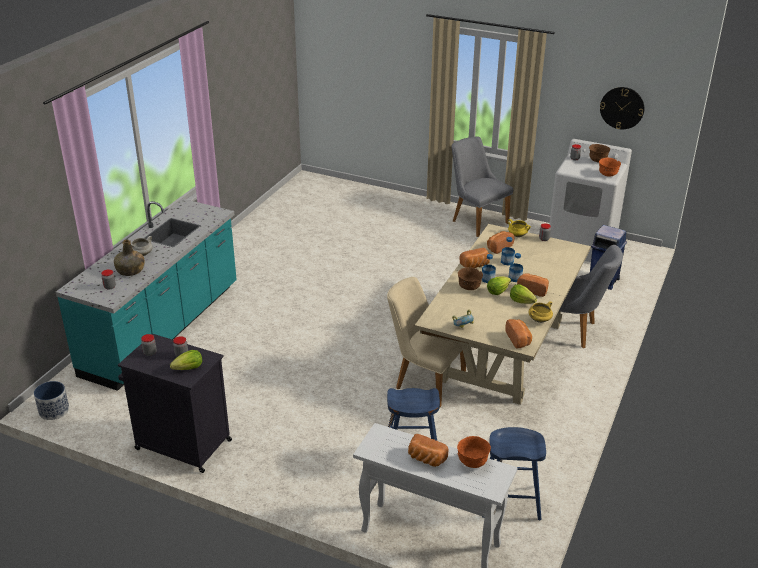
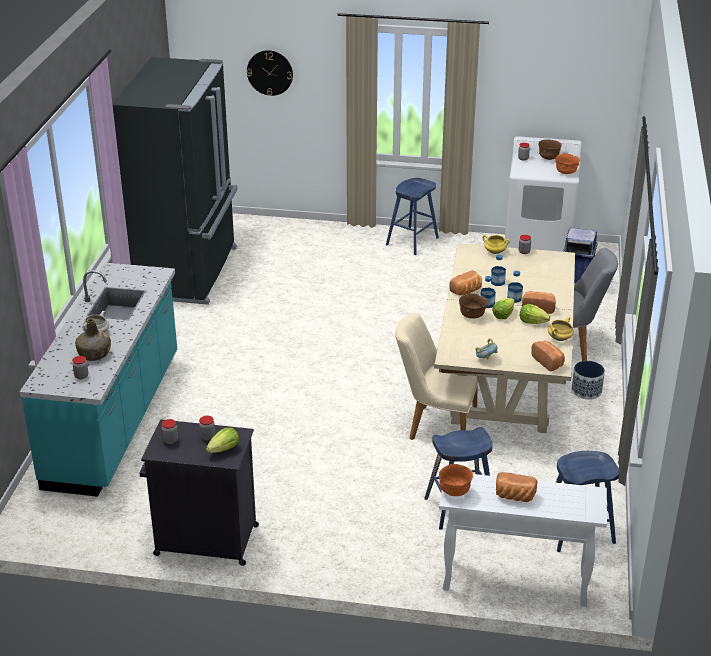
camera: 15 degrees left, 0 degrees up
planter [34,381,69,420] -> planter moved to [572,361,605,400]
grey chair [452,137,513,237] -> blue stool [386,178,439,255]
orange bowl [457,436,491,468] -> orange bowl moved to [439,464,473,496]
bread [487,231,514,254] -> none
wall clock [600,87,644,129] -> wall clock moved to [247,50,293,96]
none -> black fridge [112,57,237,305]

